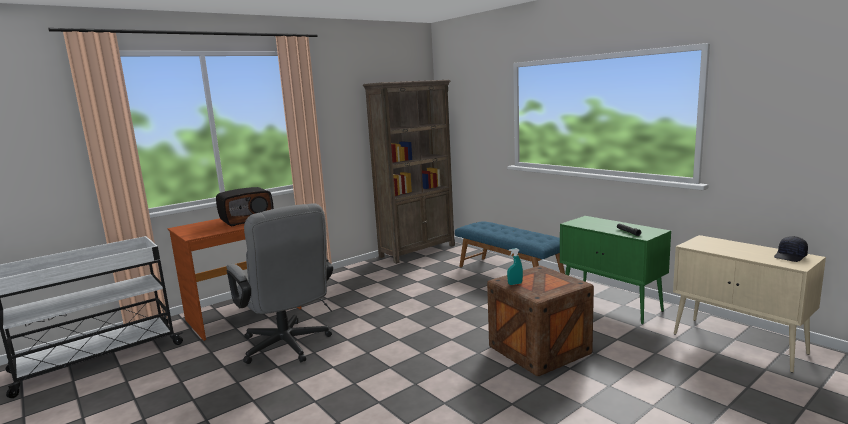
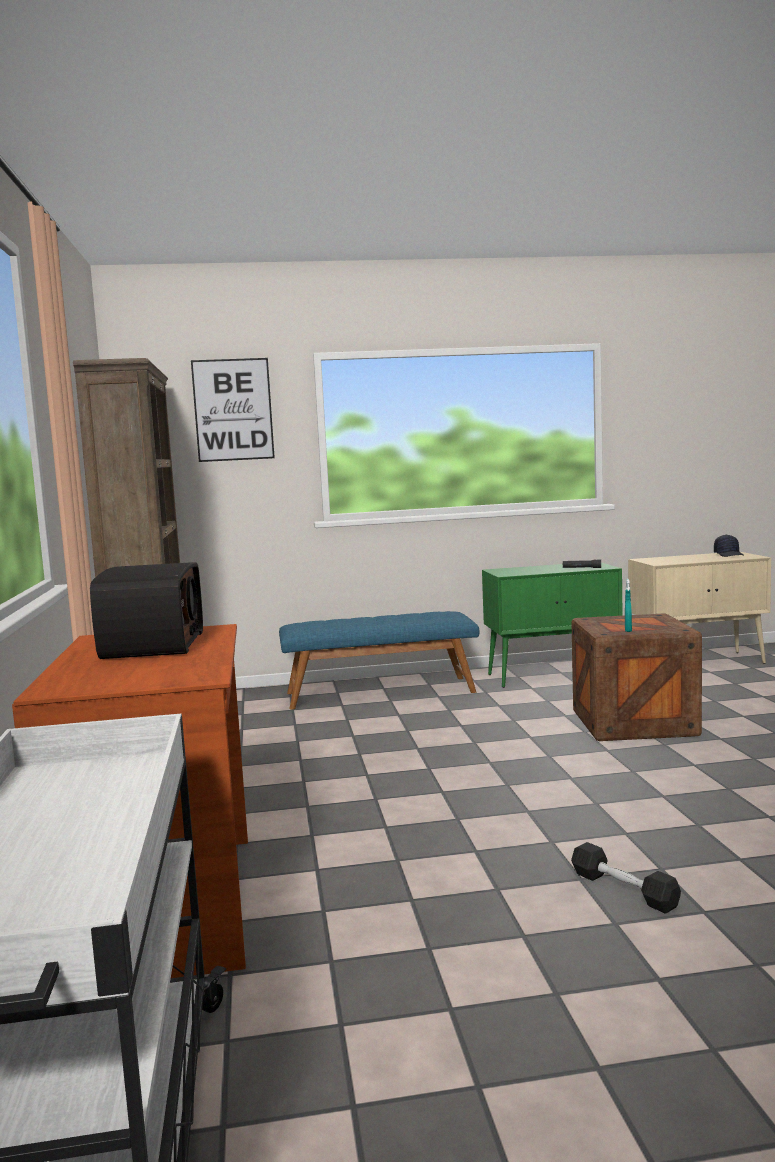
camera: 60 degrees left, 5 degrees down
grey office chair [227,204,333,364] -> none
none -> picture [191,358,275,462]
none -> black dumbbell [571,842,681,914]

